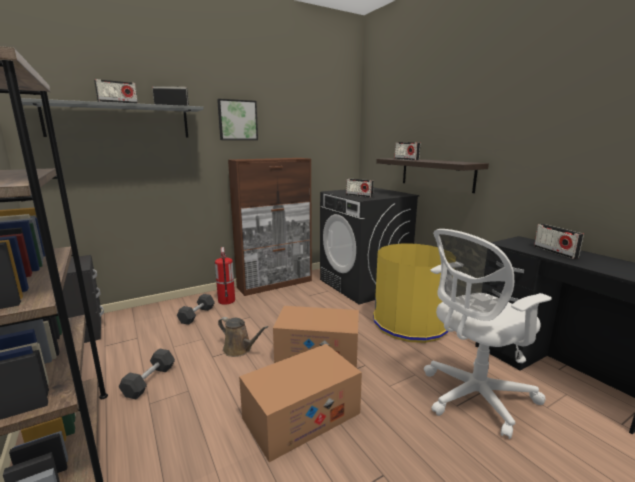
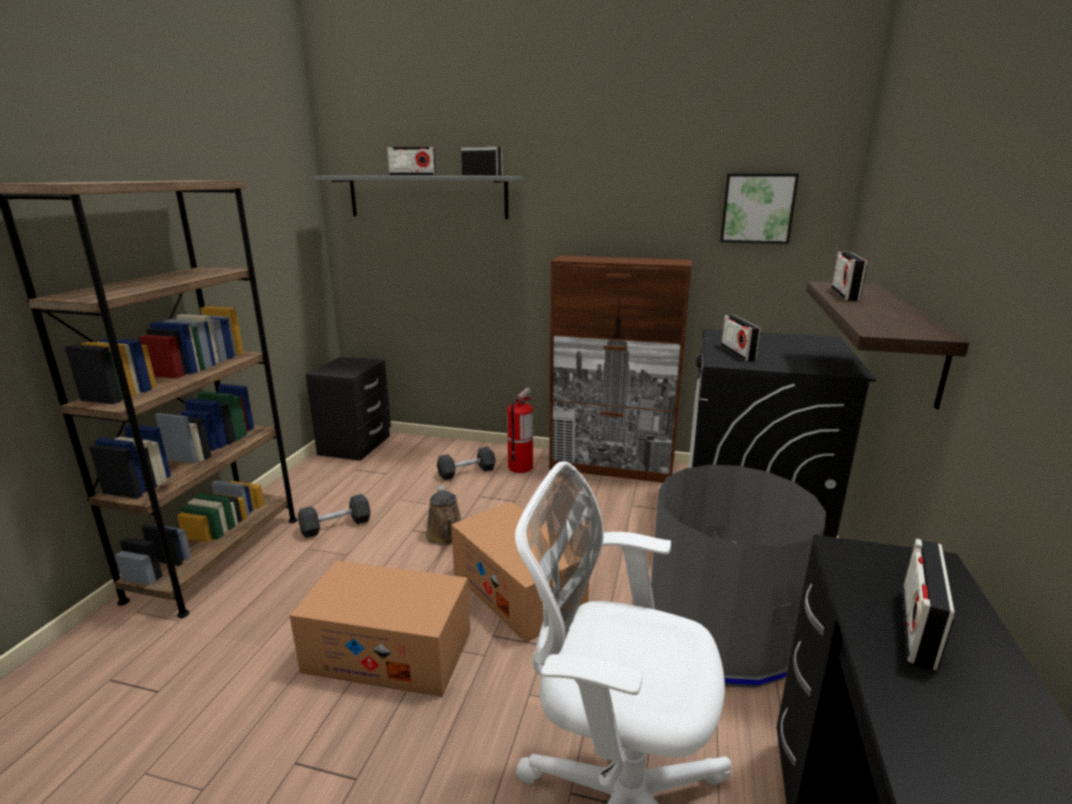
camera: 45 degrees right, 5 degrees up
picture [217,99,258,140] -> picture moved to [720,174,799,244]
yellow trash can [373,243,448,343] -> grey trash can [651,465,826,688]

